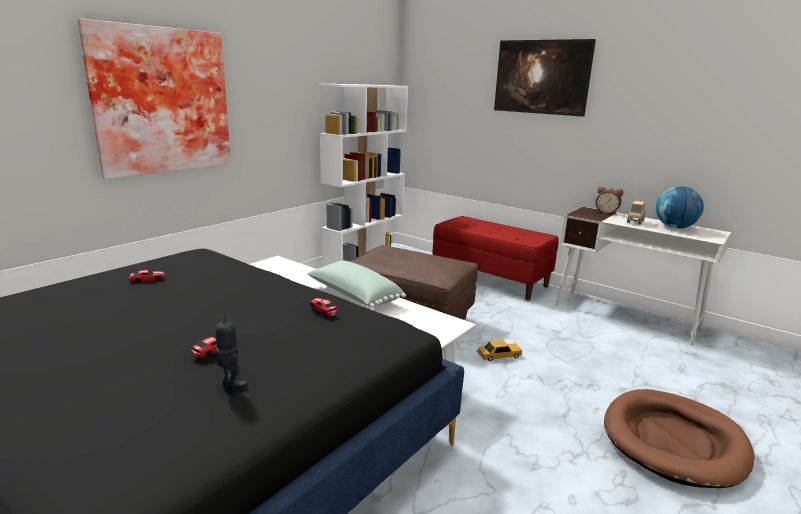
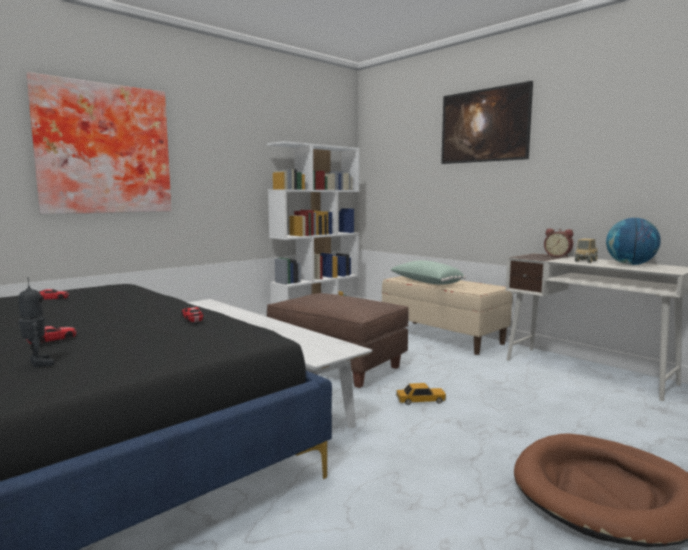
camera: 10 degrees right, 10 degrees down
green pillow [307,261,406,308] -> green pillow moved to [390,260,466,285]
red bench [432,216,558,300] -> beige bench [382,276,512,355]

